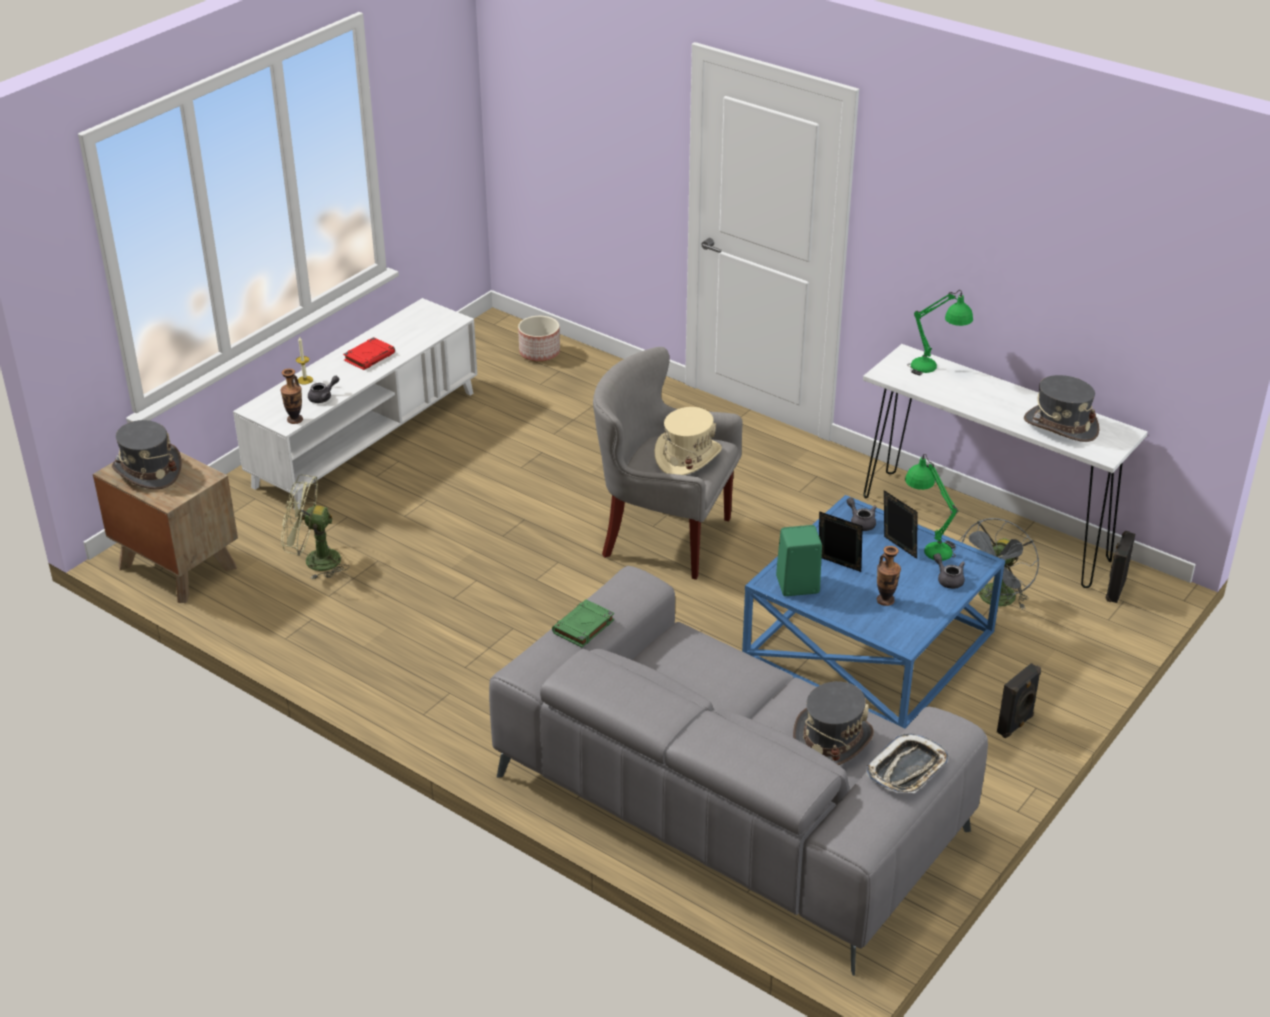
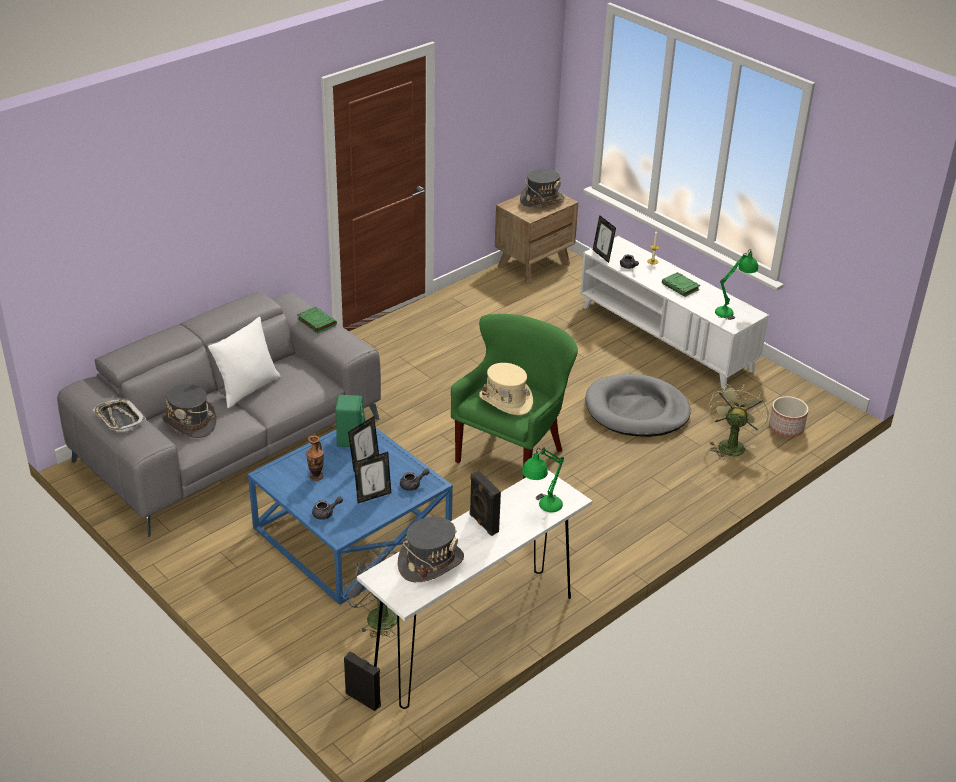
camera: 100 degrees right, 0 degrees up
vase [280,369,303,424] -> picture frame [593,215,616,263]
green fan [281,474,350,580] -> green fan moved to [709,384,769,460]
red book [343,337,395,370] -> green book [662,272,700,297]
grey armchair [593,347,742,580] -> green armchair [451,314,578,479]
green table lamp [905,454,958,561] -> green table lamp moved to [715,249,758,320]
black speaker [997,663,1041,738] -> black speaker moved to [469,471,501,536]
none -> white pillow [208,317,281,409]
none -> grey dog bed [585,374,691,437]

